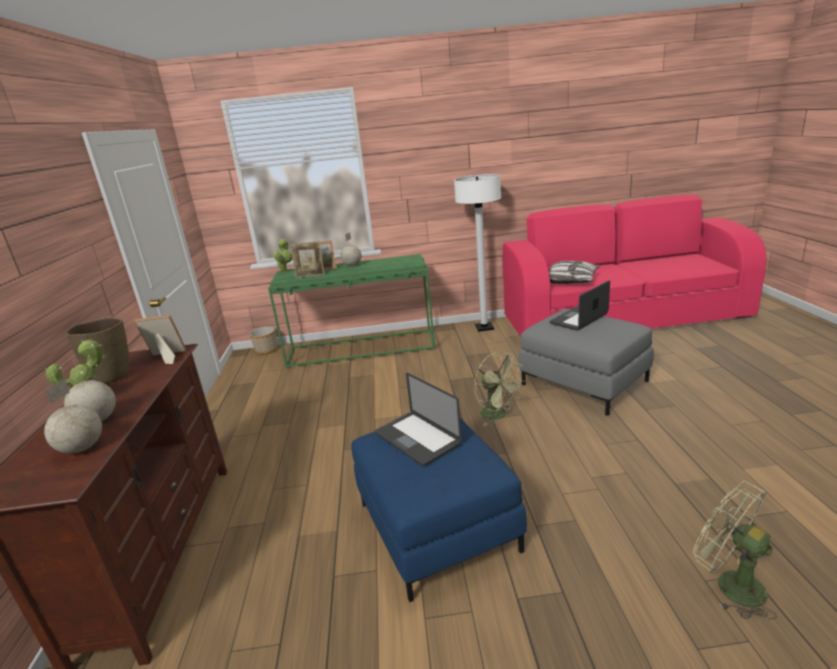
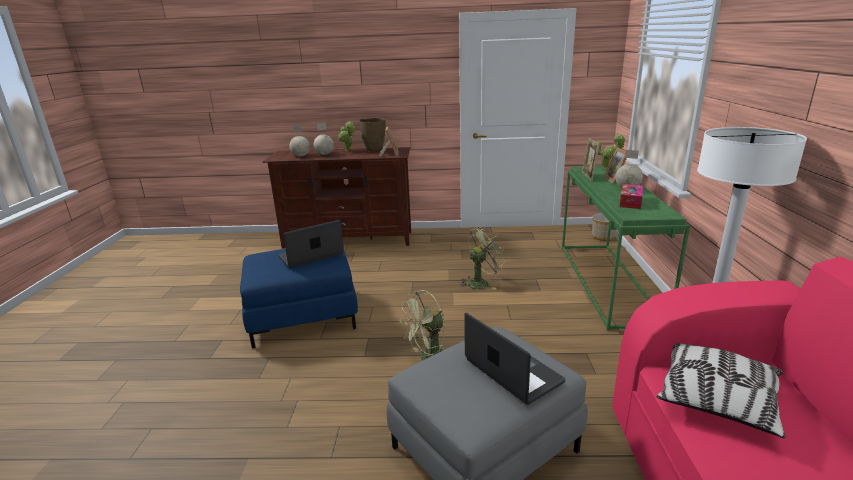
camera: 95 degrees right, 0 degrees up
green fan [693,481,777,619] -> green fan moved to [460,227,506,289]
none -> tissue box [619,184,643,209]

